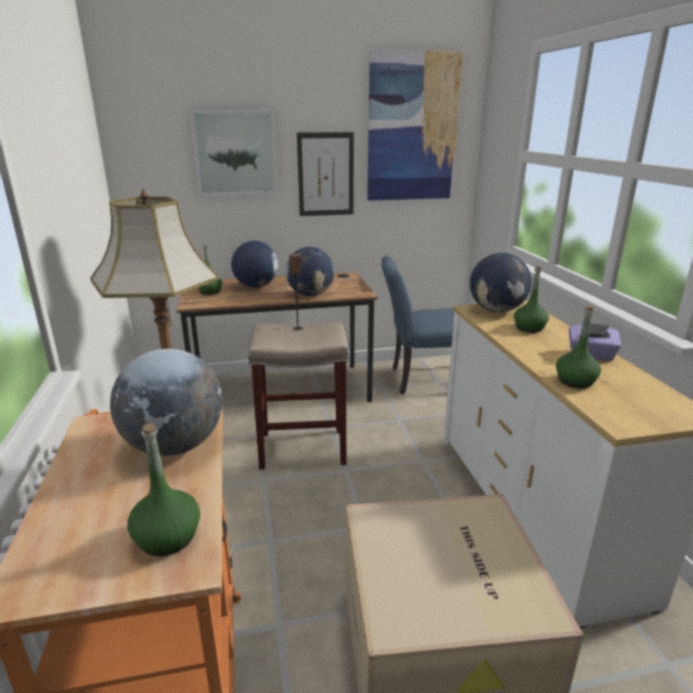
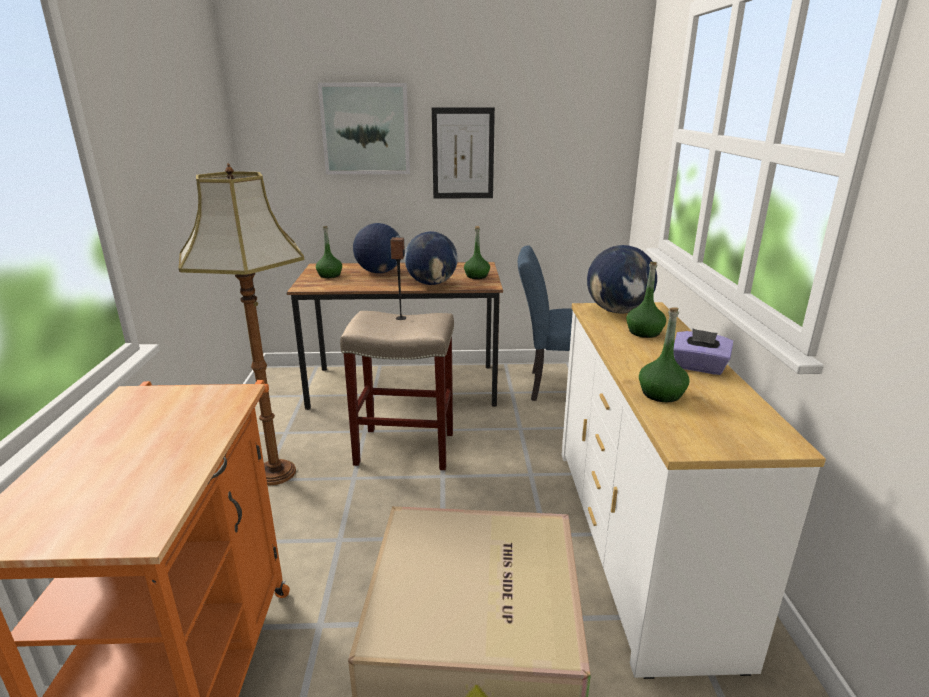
camera: 10 degrees right, 0 degrees up
globe [110,349,223,456] -> none
green bottle [127,423,200,556] -> green bottle moved to [464,226,490,279]
picture [367,49,463,201] -> none

